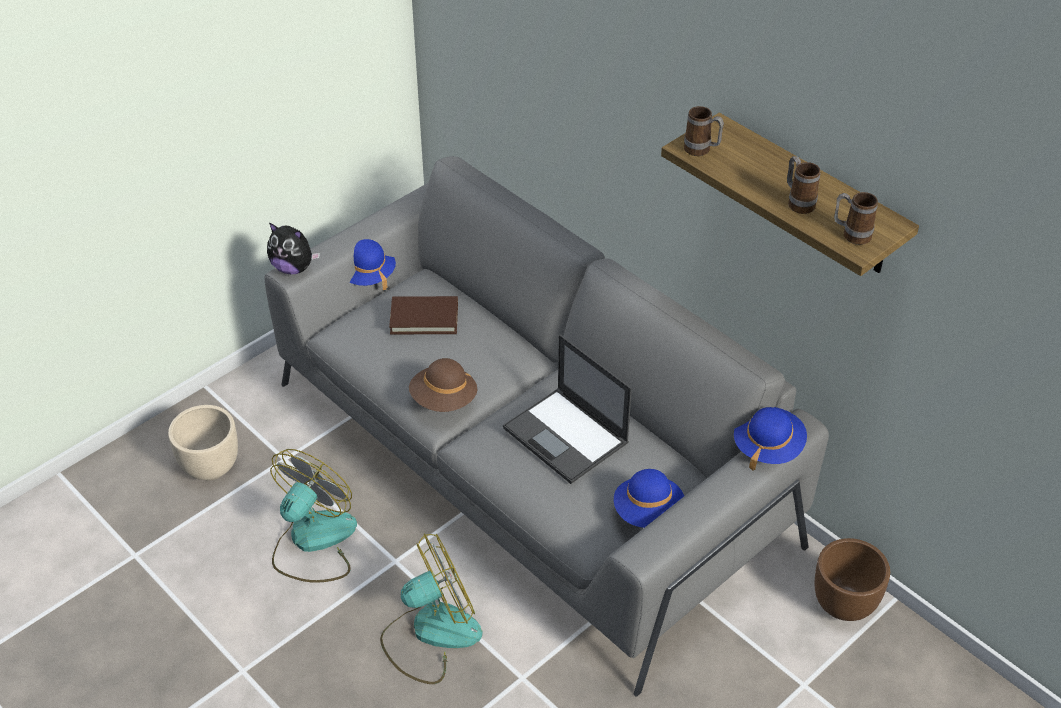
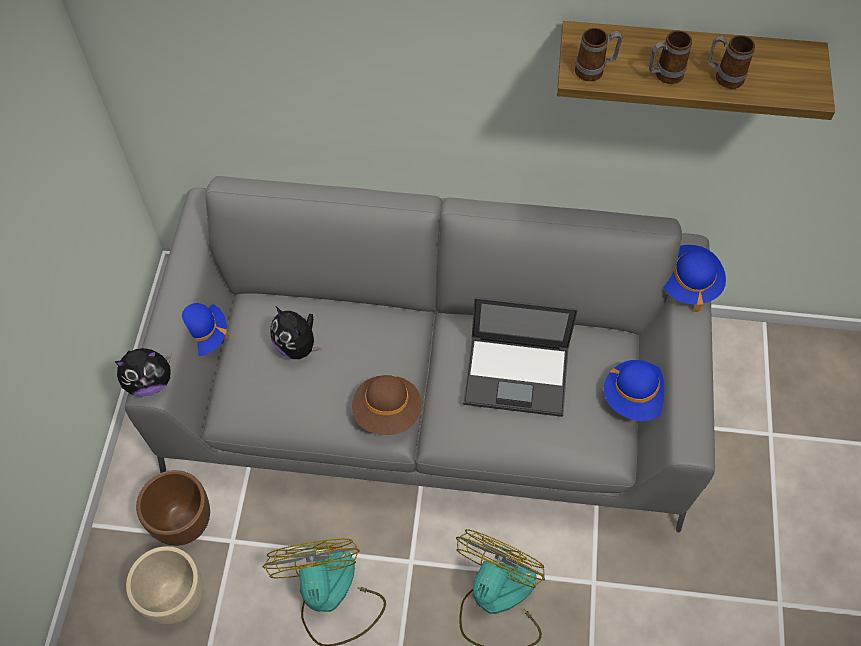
camera: 40 degrees left, 15 degrees up
brown book [389,296,458,334] -> plush toy [270,307,321,359]
brown planter [815,538,890,621] -> brown planter moved to [136,470,210,546]
mug [834,192,878,245] -> mug moved to [649,30,692,84]

